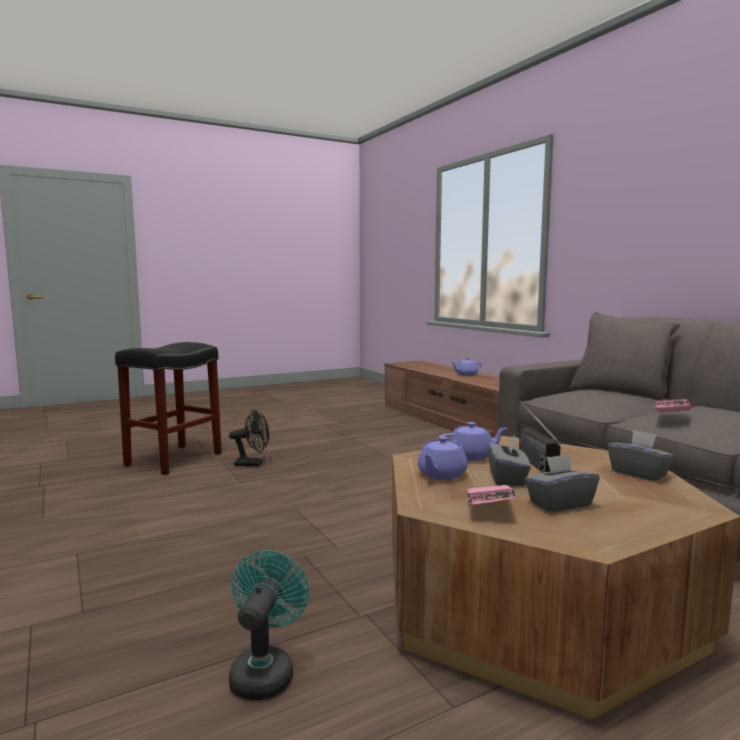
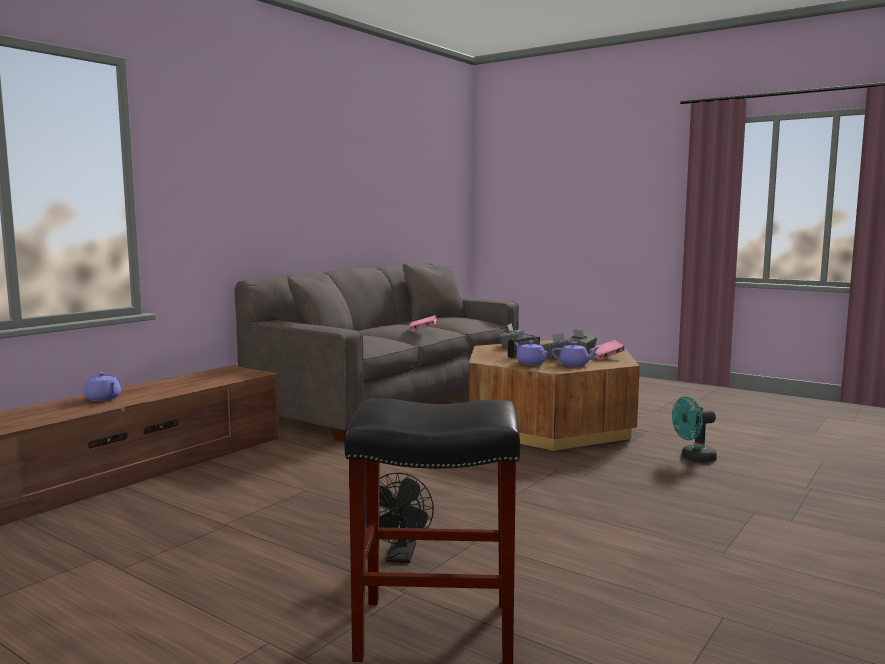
camera: 115 degrees left, 0 degrees up
black fan [229,410,269,466] -> black fan turned 150 degrees counterclockwise [366,472,434,563]

